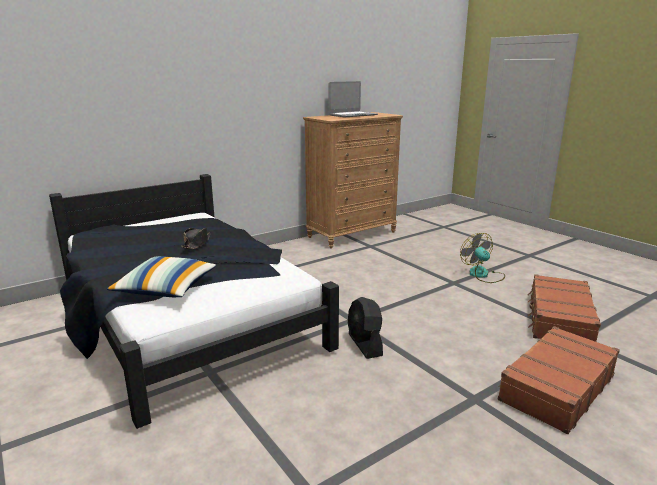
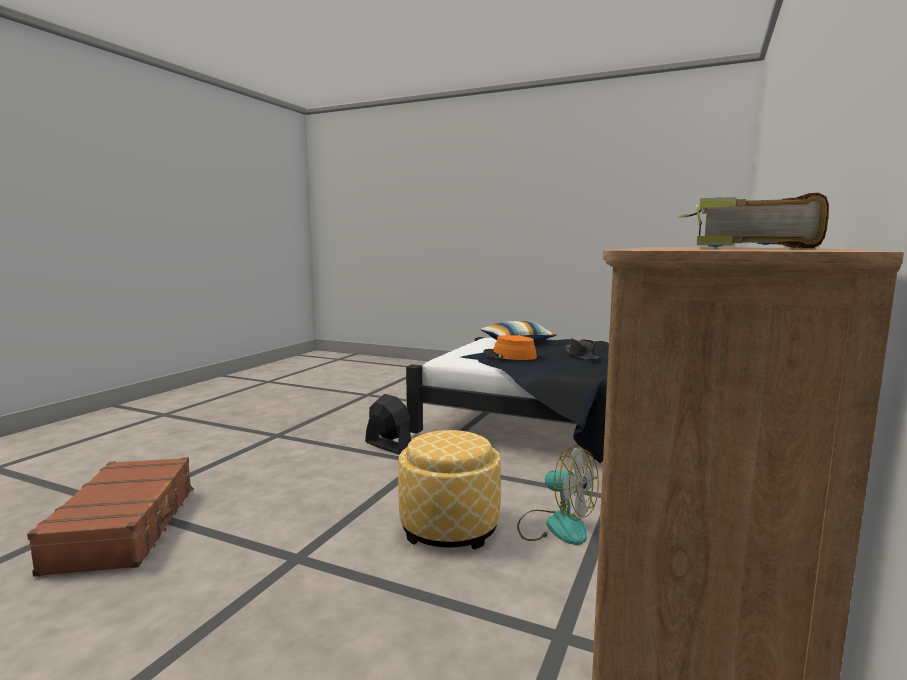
camera: 150 degrees right, 10 degrees down
laptop [329,81,378,118] -> book [677,193,829,248]
fan [460,233,505,283] -> fan moved to [517,445,599,545]
brown suitcase [498,326,620,434] -> none
none -> ottoman [398,430,501,549]
none -> orange hat [483,335,537,360]

